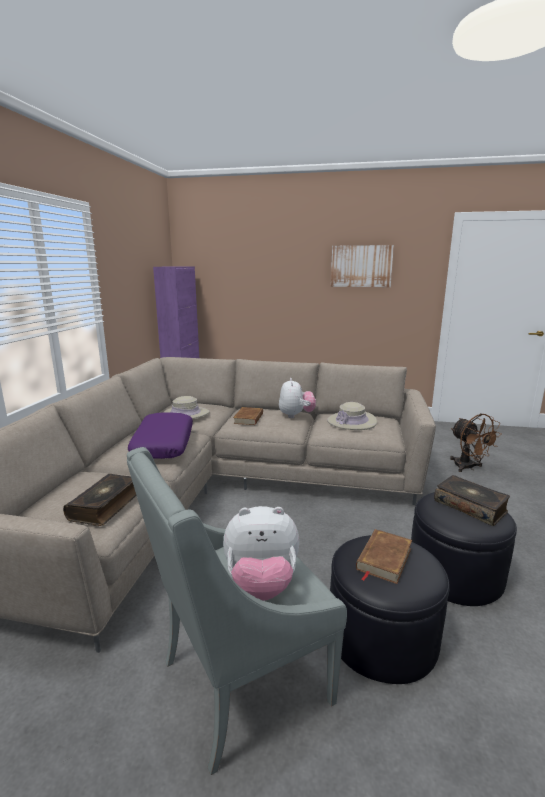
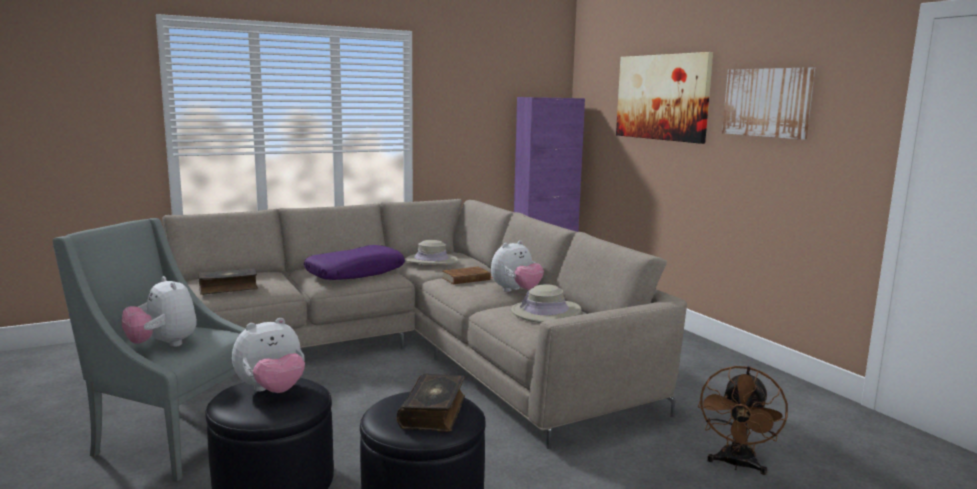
camera: 50 degrees right, 5 degrees down
brown book [356,529,412,584] -> plush toy [232,318,305,393]
none -> picture [616,52,713,144]

